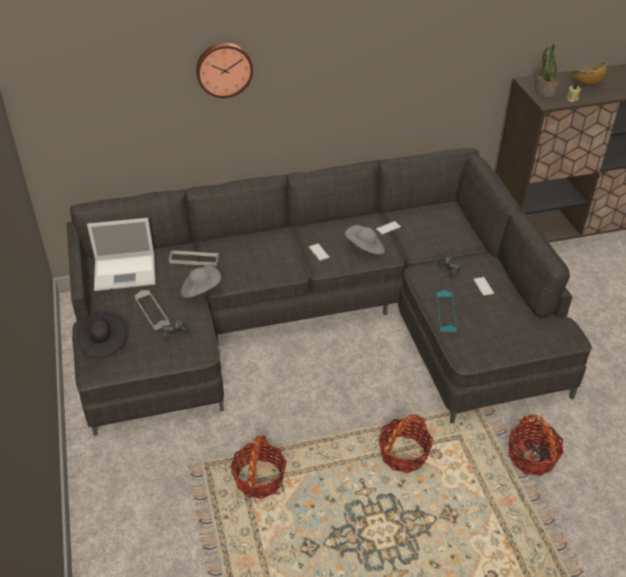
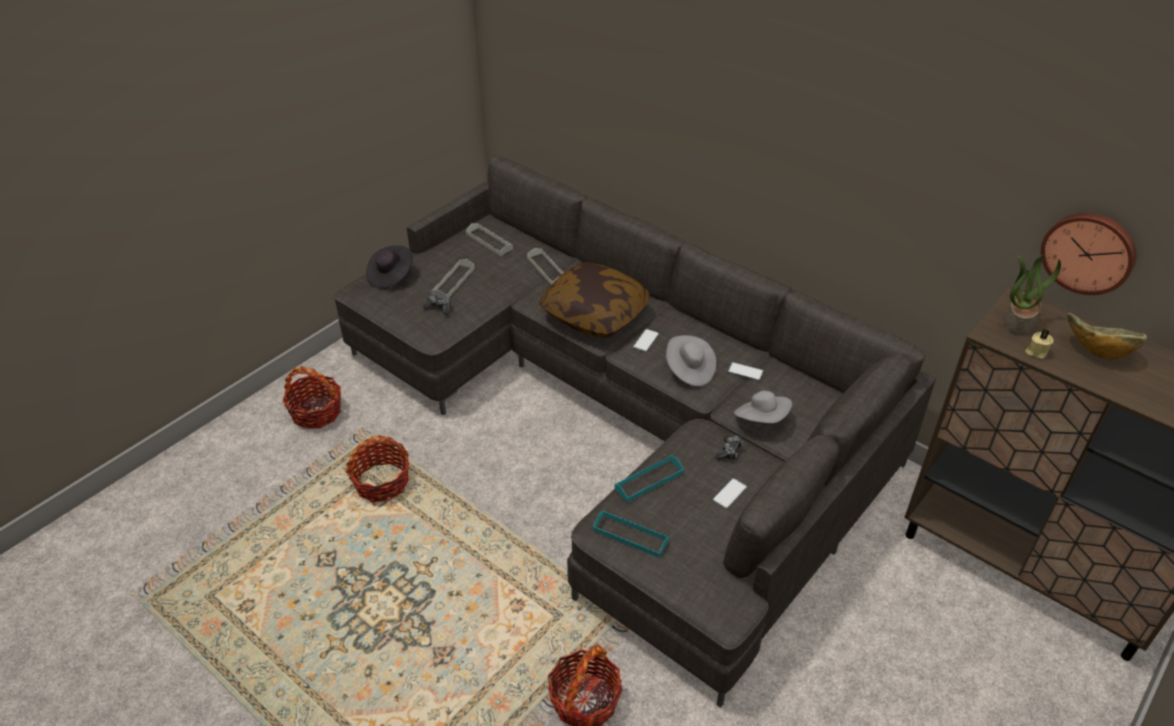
camera: 55 degrees right, 0 degrees up
laptop [87,218,155,291] -> grey tray [466,223,513,256]
grey hat [181,266,221,298] -> grey hat moved to [734,391,792,423]
wall clock [196,43,253,98] -> wall clock moved to [1041,213,1137,295]
basket [378,414,433,473] -> basket moved to [282,367,341,429]
none -> pillow [539,262,650,338]
none -> turquoise tray [593,510,669,558]

